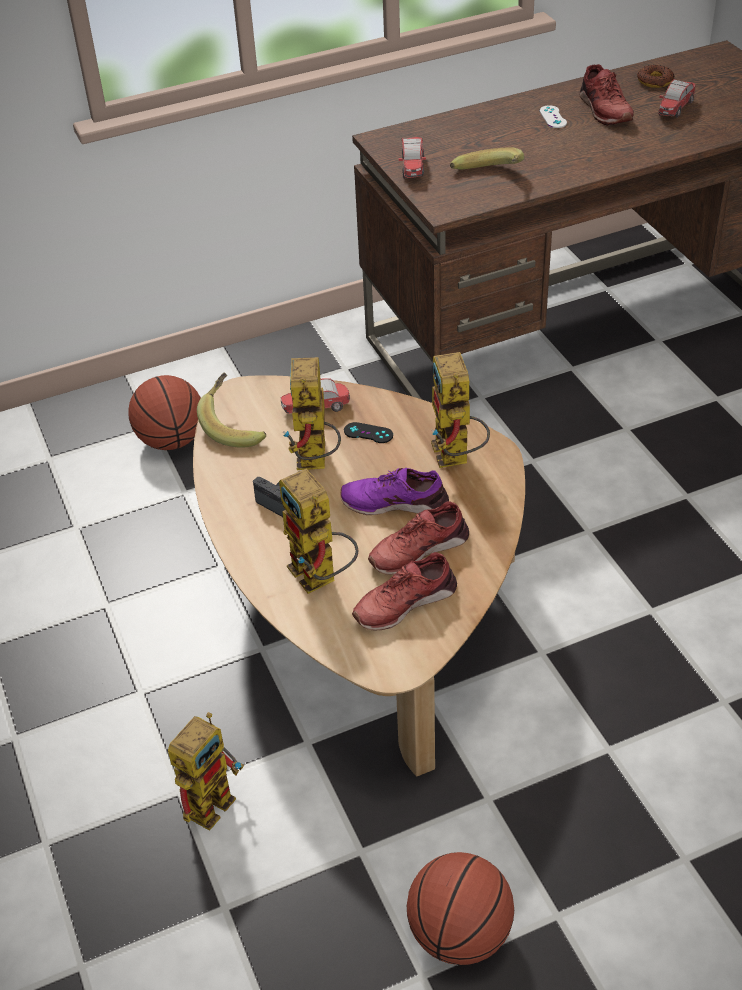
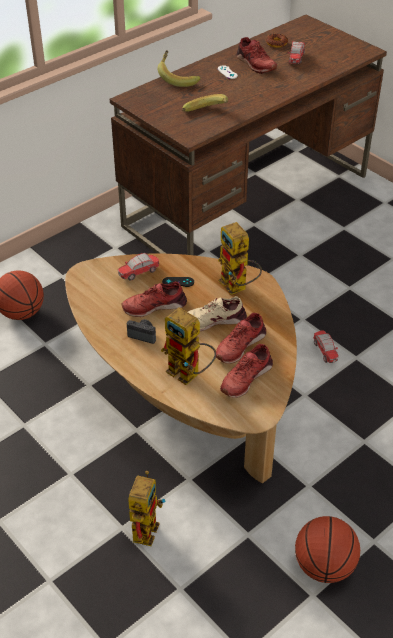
camera: 20 degrees left, 0 degrees up
banana [197,373,266,448] -> banana moved to [158,50,201,87]
toy robot [283,357,341,470] -> red shoe [121,281,187,317]
purple shoe [340,468,449,515] -> beige shoe [188,296,247,331]
toy car [399,137,426,179] -> toy car moved to [313,331,339,363]

